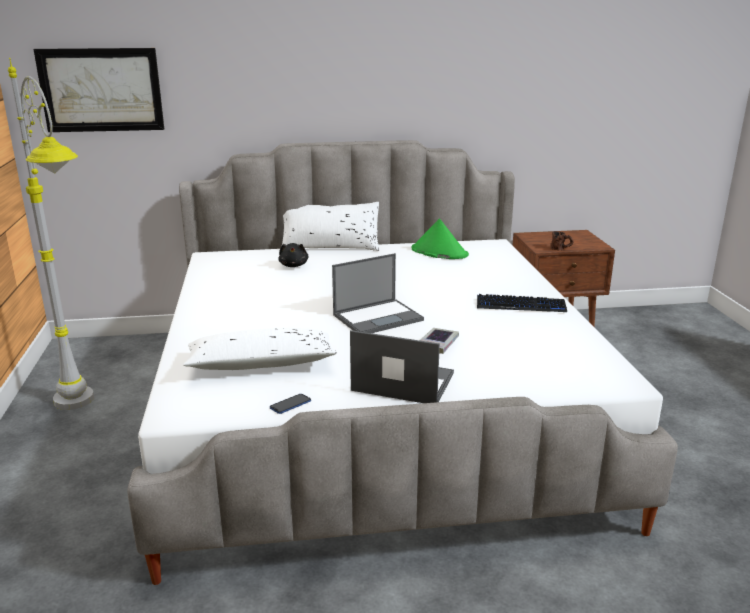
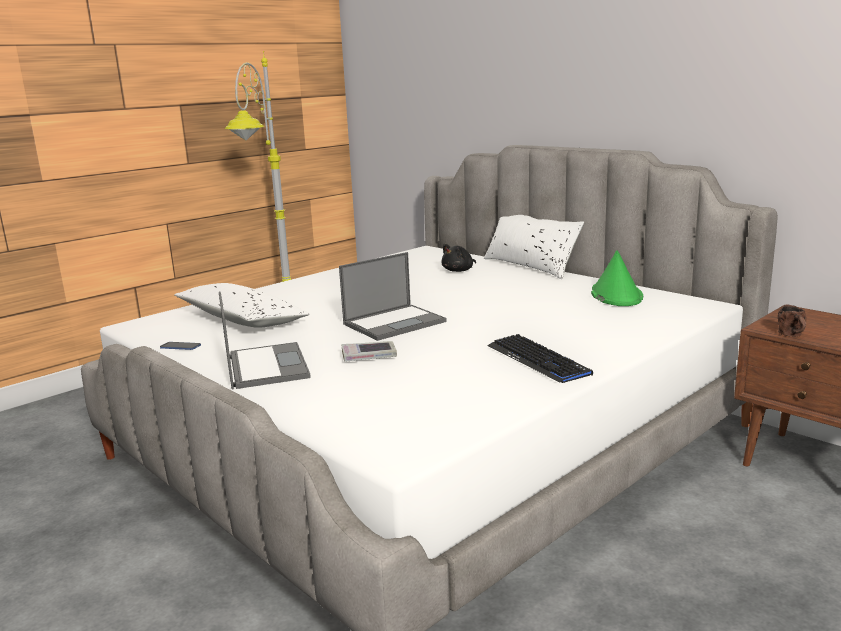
camera: 55 degrees right, 5 degrees down
picture [34,48,164,132] -> none
laptop [332,253,424,333] -> laptop turned 60 degrees counterclockwise [339,252,446,341]

